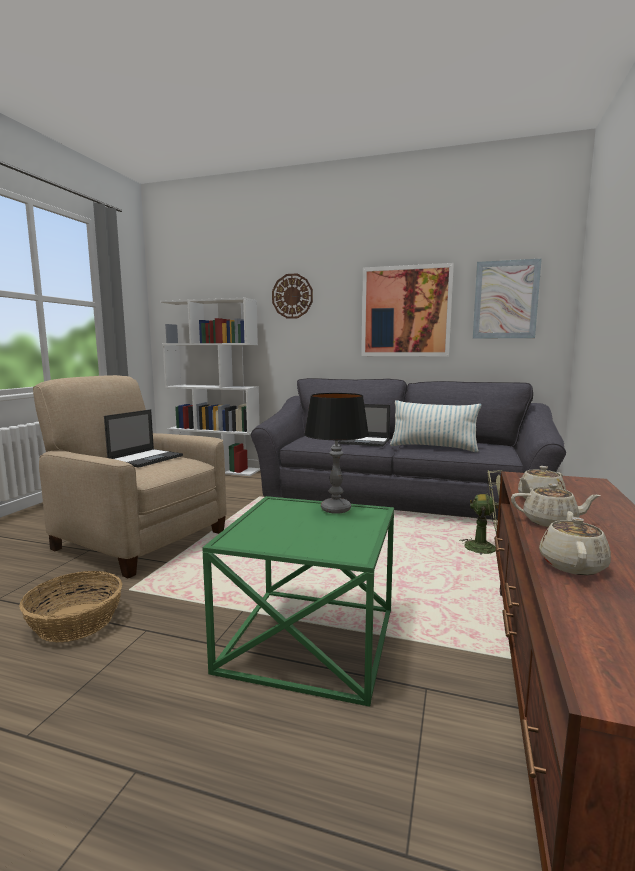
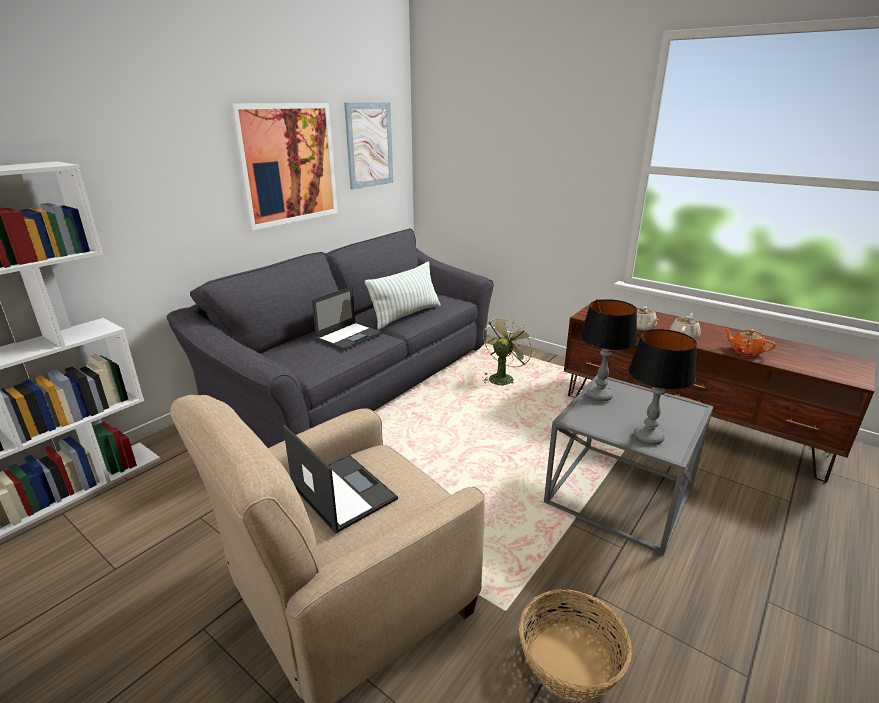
camera: 70 degrees left, 15 degrees up
green side table [202,496,394,707] -> grey side table [544,374,713,555]
wall clock [272,273,313,319] -> none
beige teapot [539,511,611,575] -> orange teapot [724,328,776,356]
none -> table lamp [628,329,697,445]

